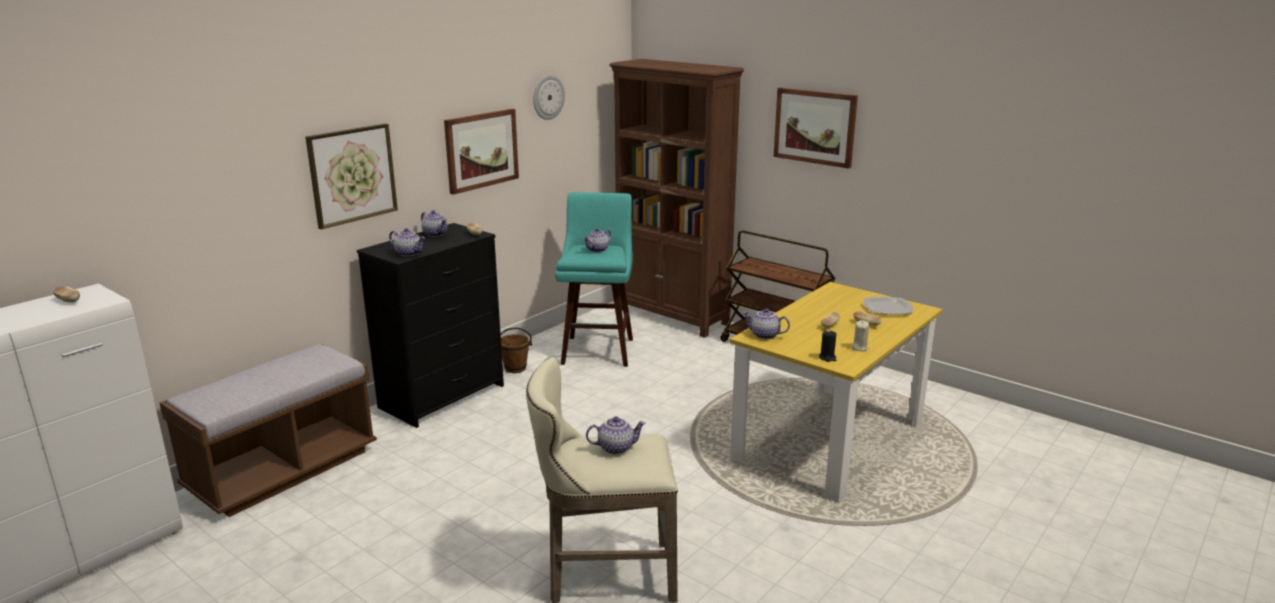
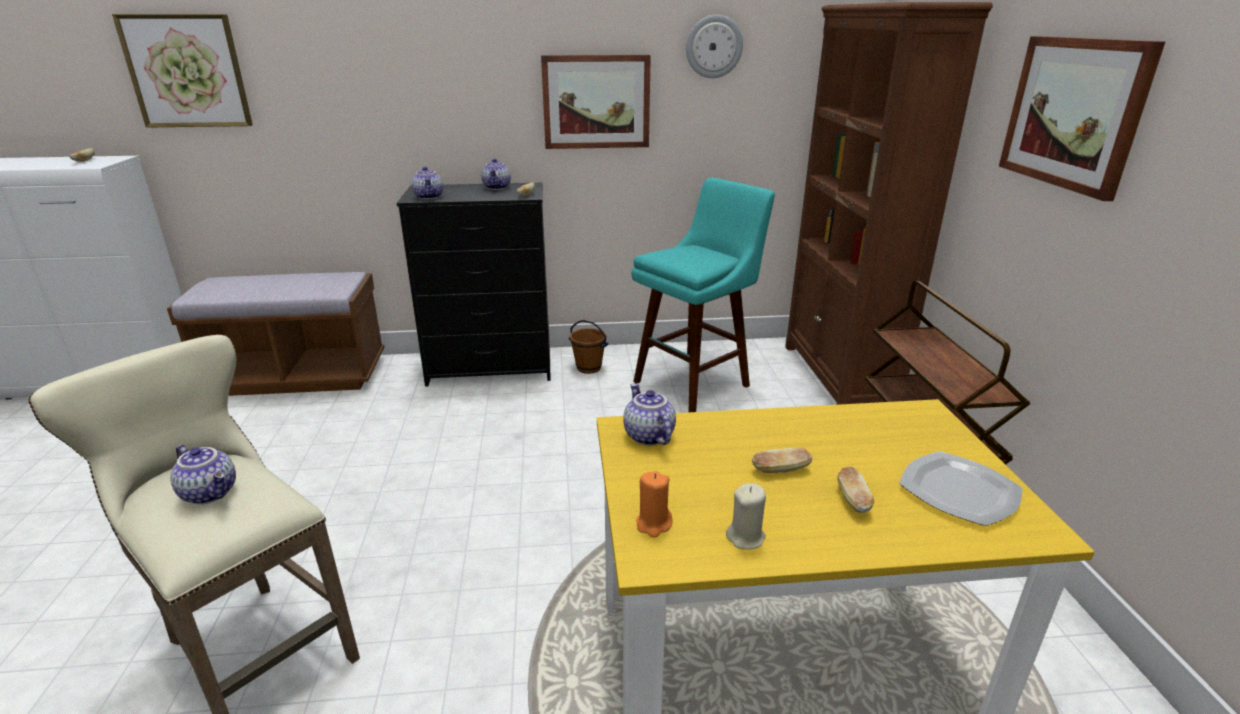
camera: 45 degrees right, 5 degrees up
picture [306,123,398,230] -> picture moved to [112,14,253,128]
teapot [583,228,611,252] -> none
black candle [819,331,836,362] -> orange candle [636,471,673,538]

